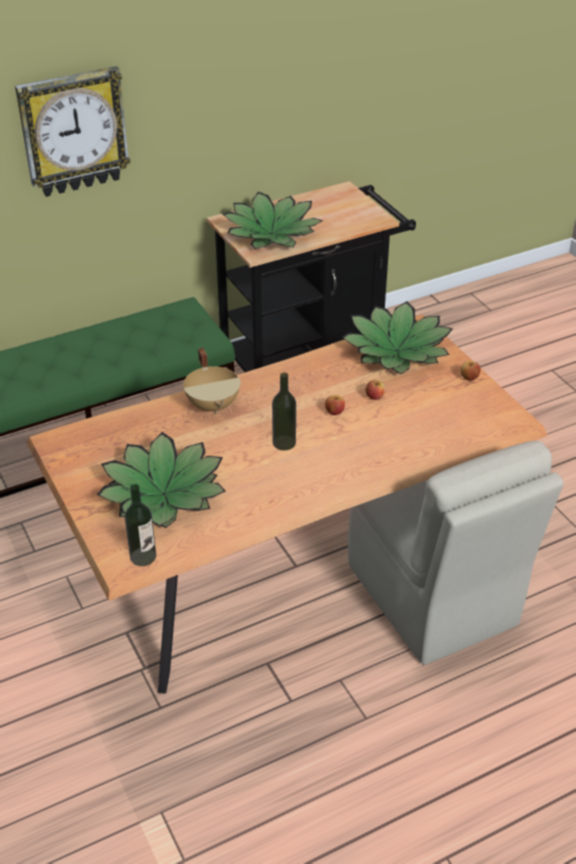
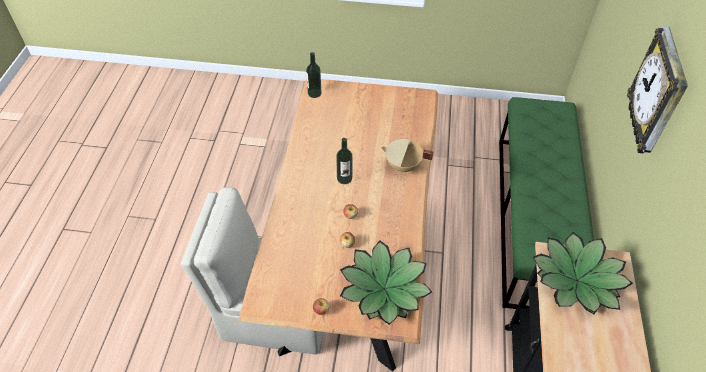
camera: 125 degrees right, 10 degrees up
potted plant [97,432,226,528] -> none

